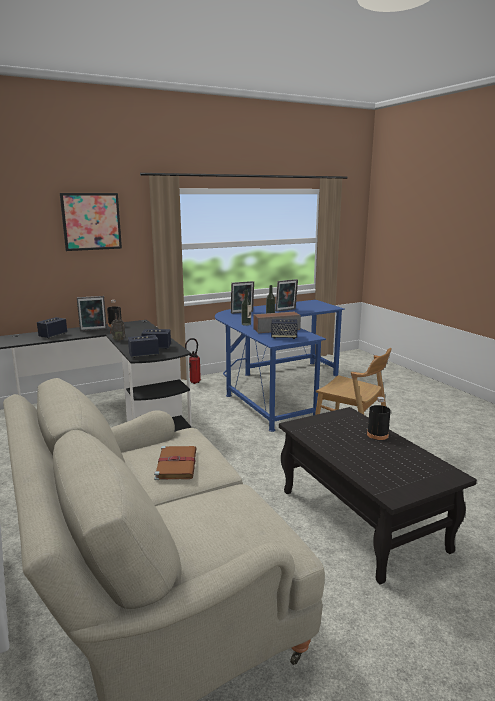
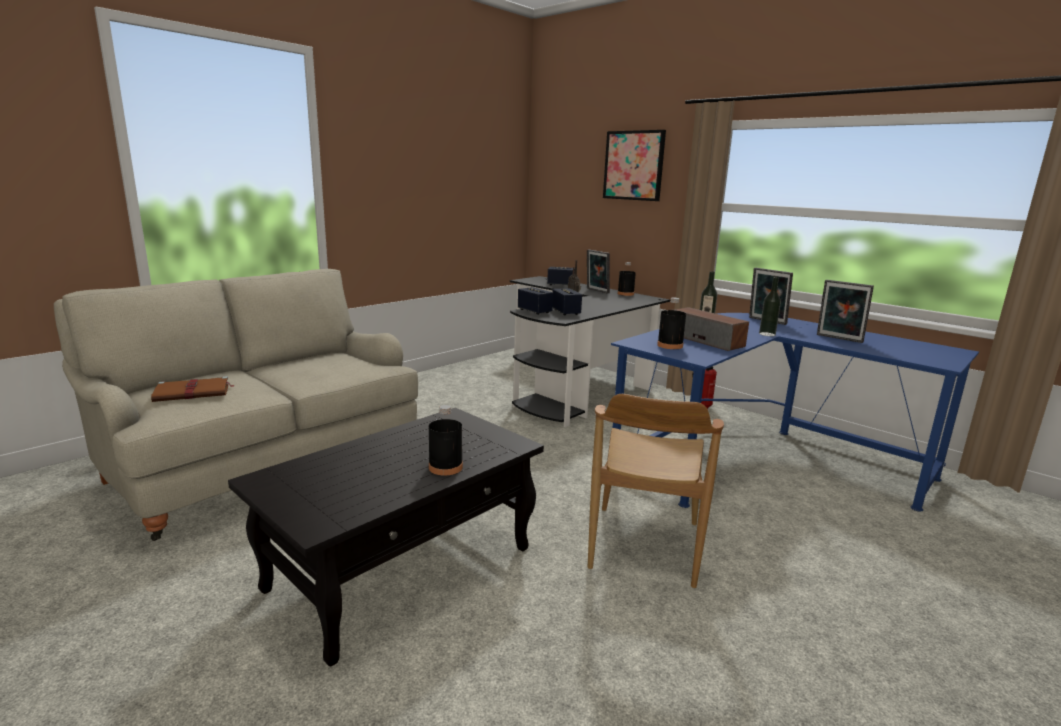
camera: 70 degrees right, 0 degrees up
brown book [154,446,197,480] -> brown book moved to [151,376,234,402]
speaker [271,319,298,339] -> black bottle [657,297,686,349]

